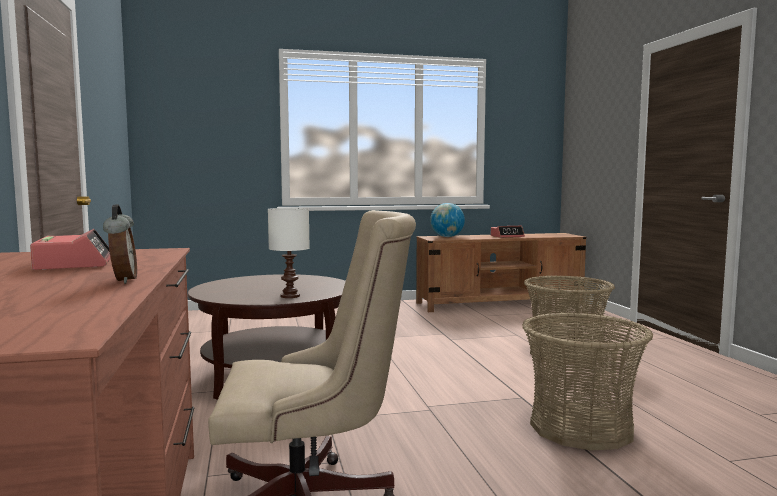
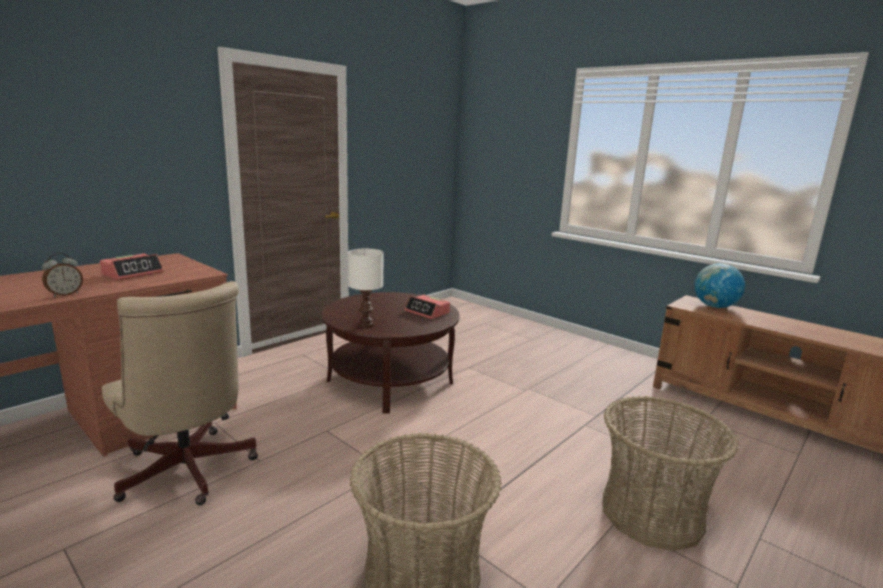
camera: 55 degrees right, 10 degrees up
alarm clock [491,226,525,238] -> alarm clock moved to [405,295,450,319]

